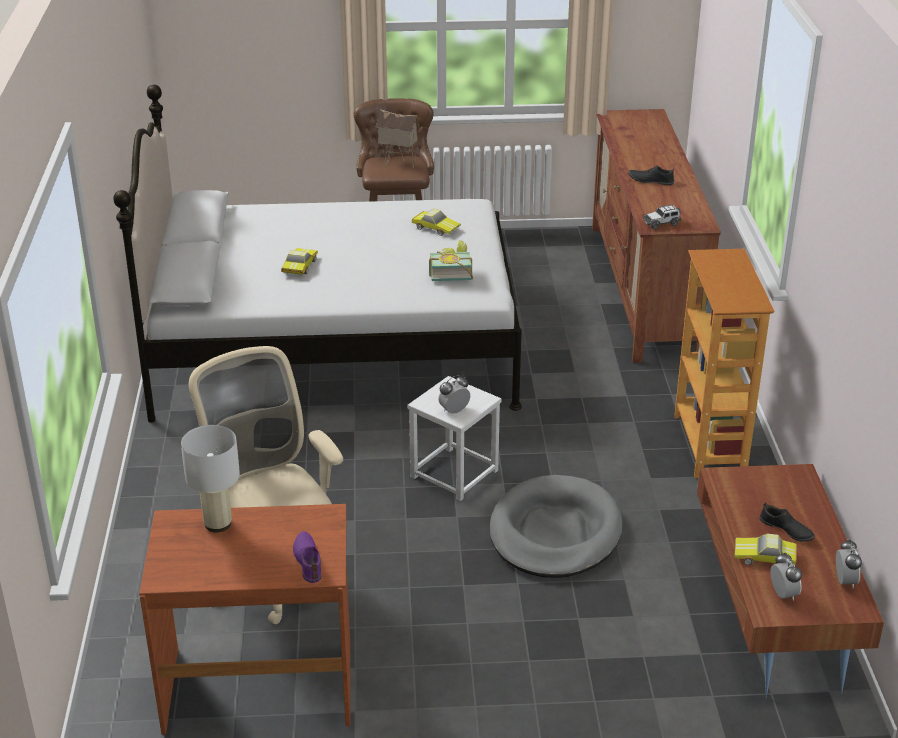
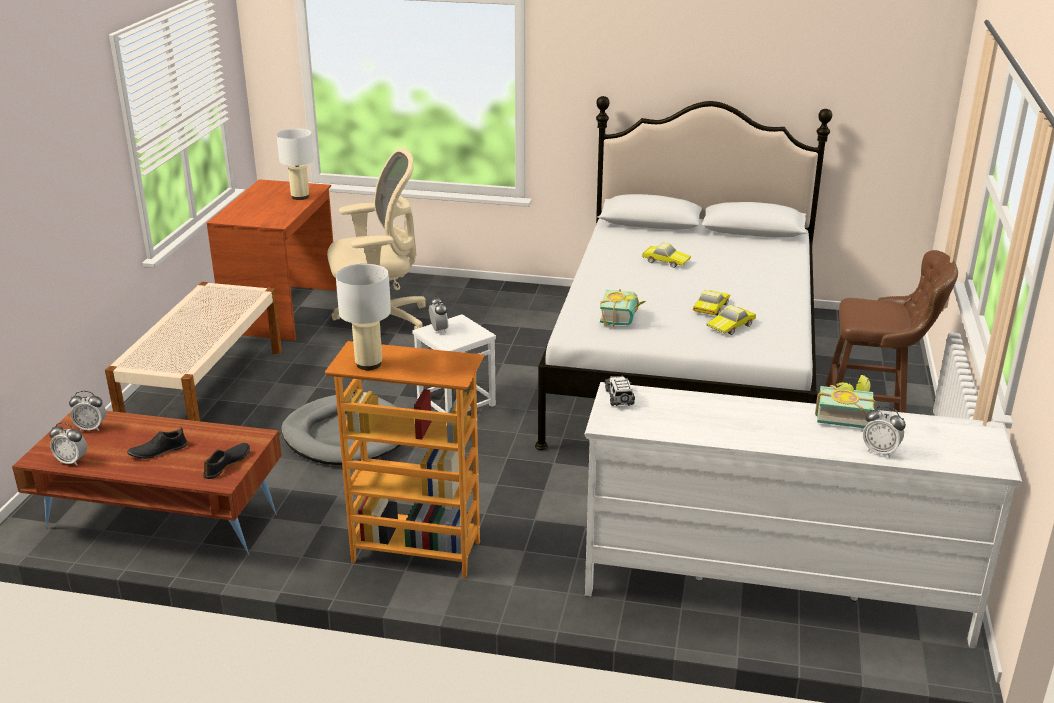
camera: 105 degrees right, 5 degrees down
purple shoe [293,531,322,583] -> none
toy house [376,109,420,168] -> none
brown dresser [592,109,721,363] -> white dresser [584,382,1023,648]
black shoe [628,166,674,185] -> black shoe moved to [203,443,250,479]
toy car [734,533,796,566] -> toy car moved to [693,290,730,316]
none -> beige bench [105,282,282,421]
none -> white table lamp [336,264,391,370]
none -> book [815,375,876,428]
none -> alarm clock [863,406,906,458]

